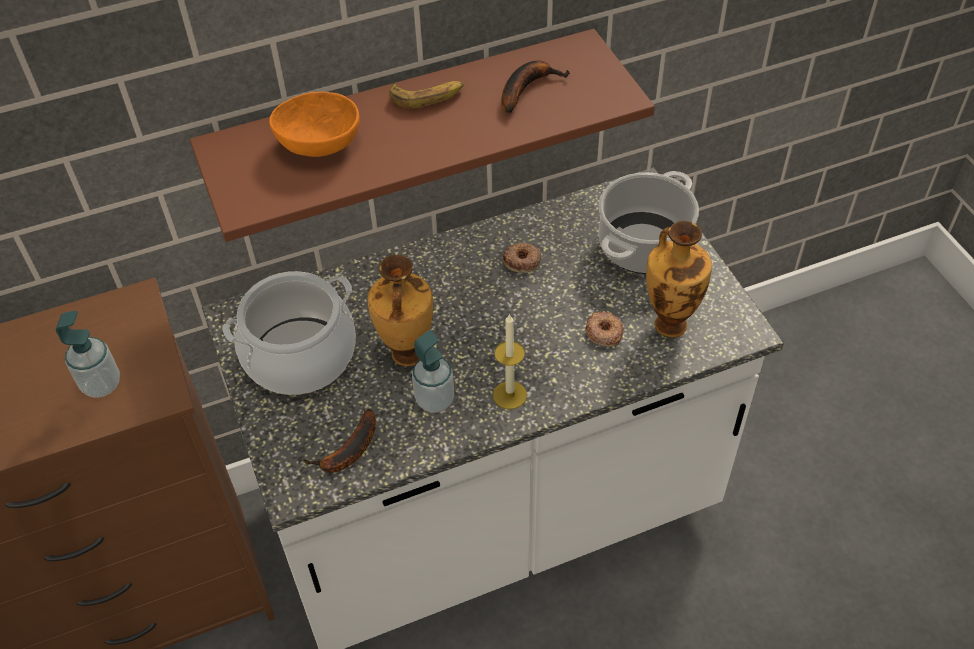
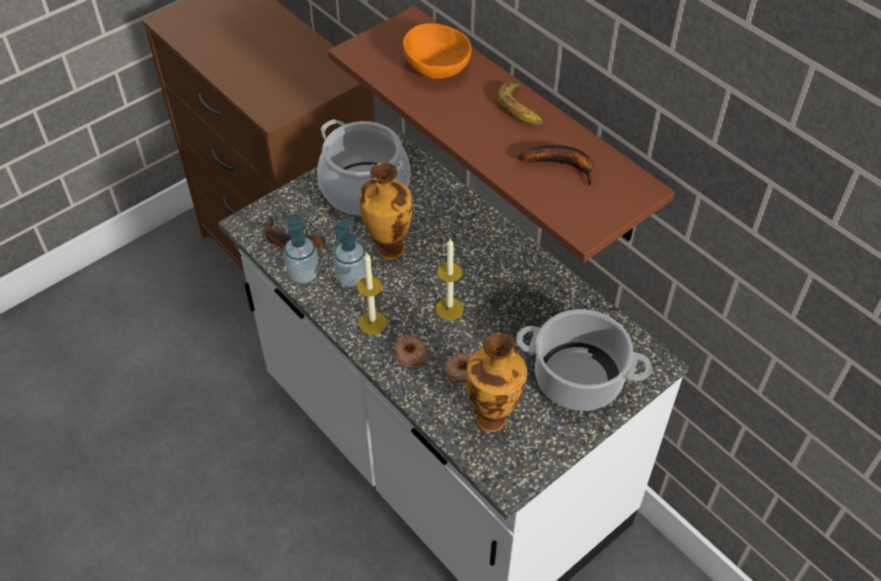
camera: 70 degrees right, 0 degrees up
soap dispenser [56,311,120,398] -> soap dispenser moved to [284,215,319,283]
donut [503,243,541,273] -> donut moved to [393,335,427,367]
none -> candle [435,238,464,320]

